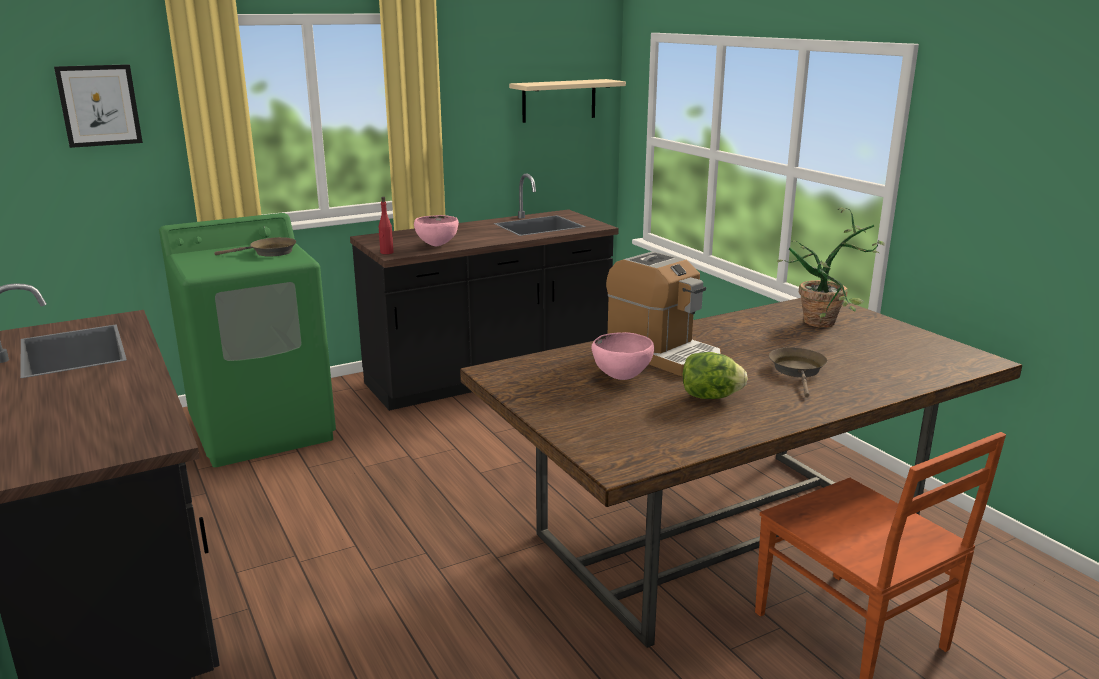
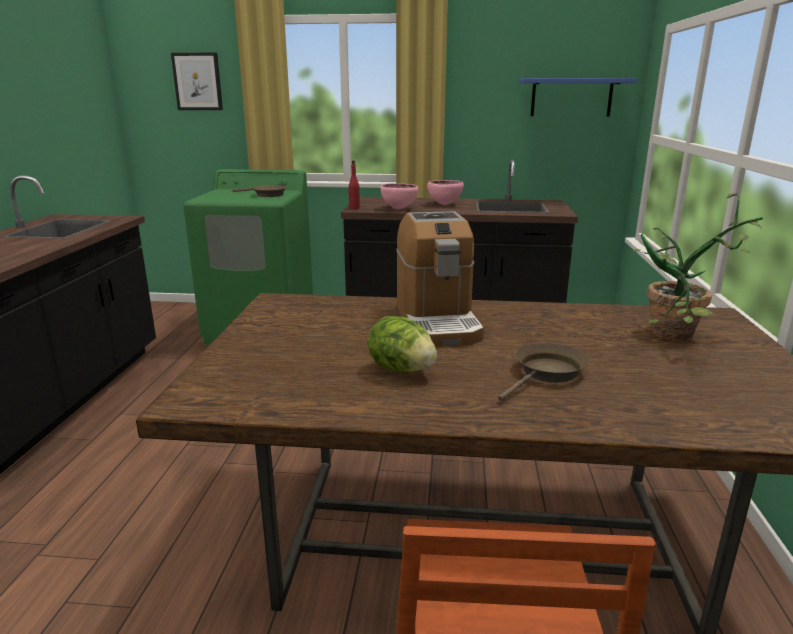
camera: 35 degrees right, 0 degrees up
beige shelf [509,79,626,123] -> blue shelf [520,78,637,117]
pink bowl [591,332,654,380] -> pink bowl moved to [427,180,464,205]

